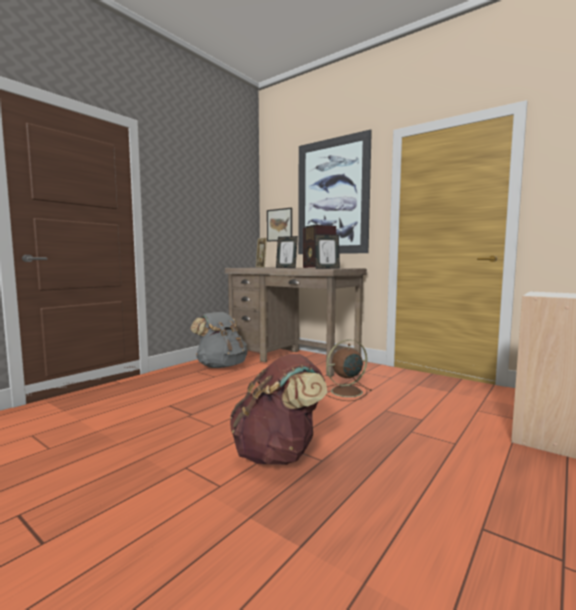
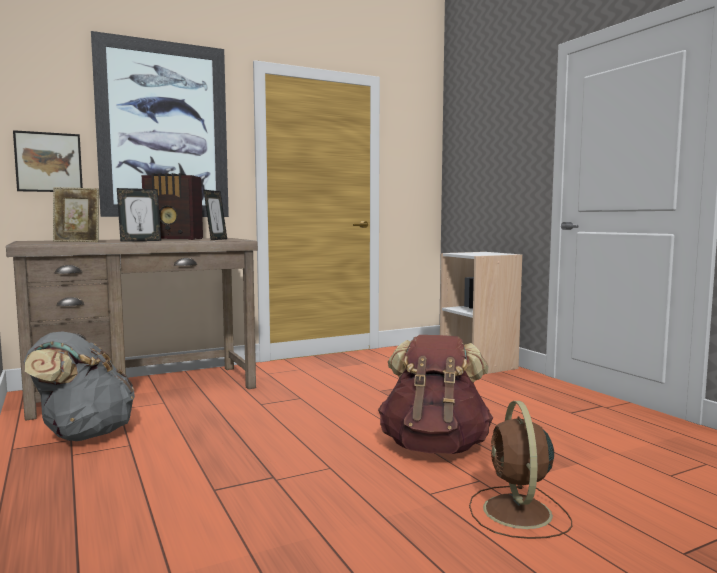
camera: 65 degrees left, 0 degrees up
brown fan [326,339,372,401] -> brown fan moved to [469,401,572,539]

